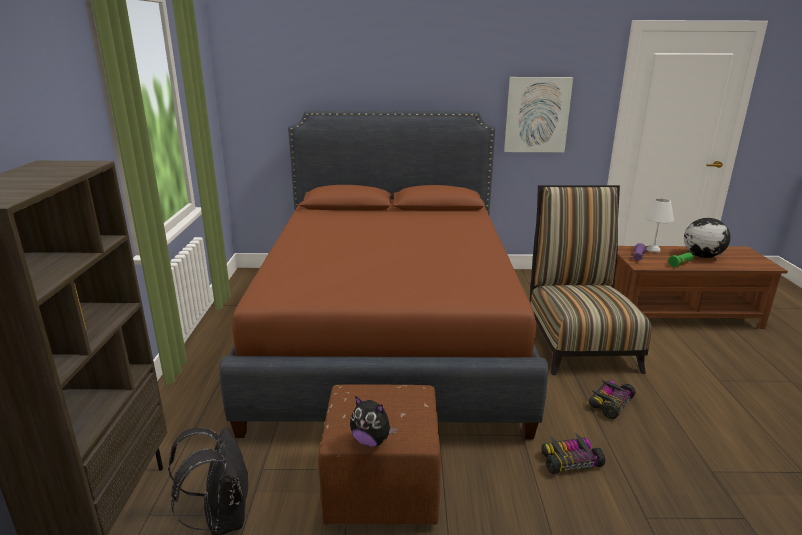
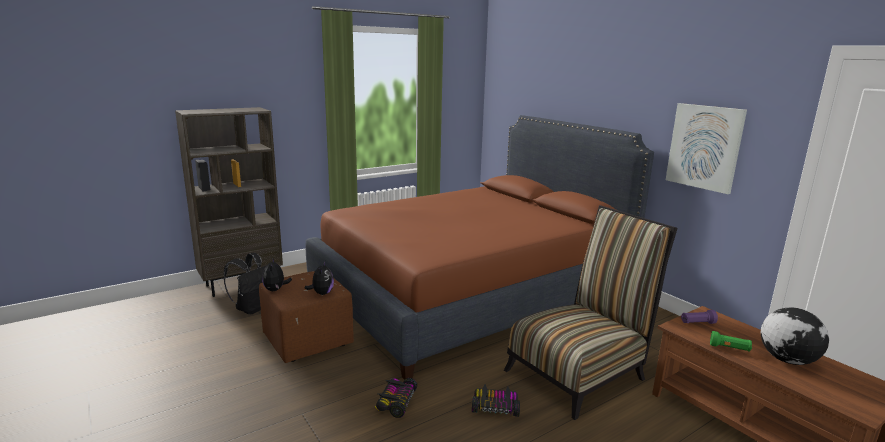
camera: 55 degrees right, 5 degrees down
toy car [541,433,605,474] -> toy car turned 120 degrees counterclockwise [375,378,417,418]
white table lamp [645,198,674,252] -> none
none -> plush toy [305,261,334,295]

